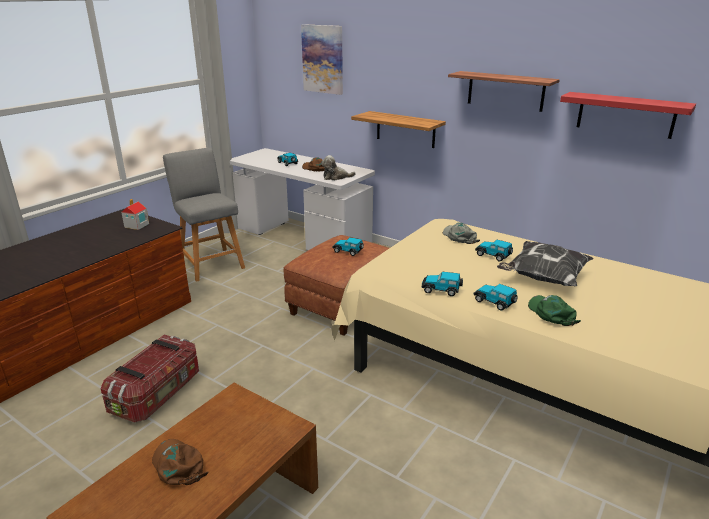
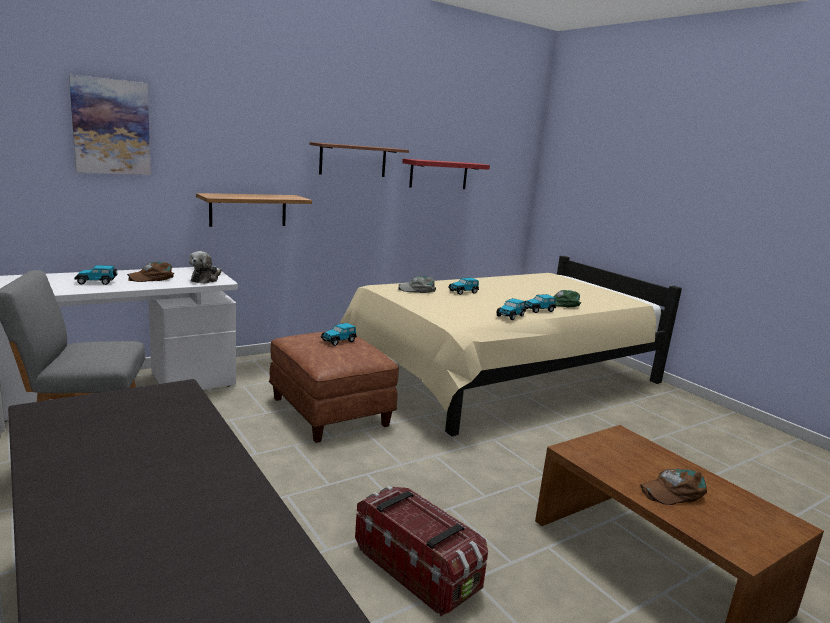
camera: 70 degrees left, 10 degrees down
toy house [121,199,149,230] -> none
pillow [497,241,594,286] -> none

